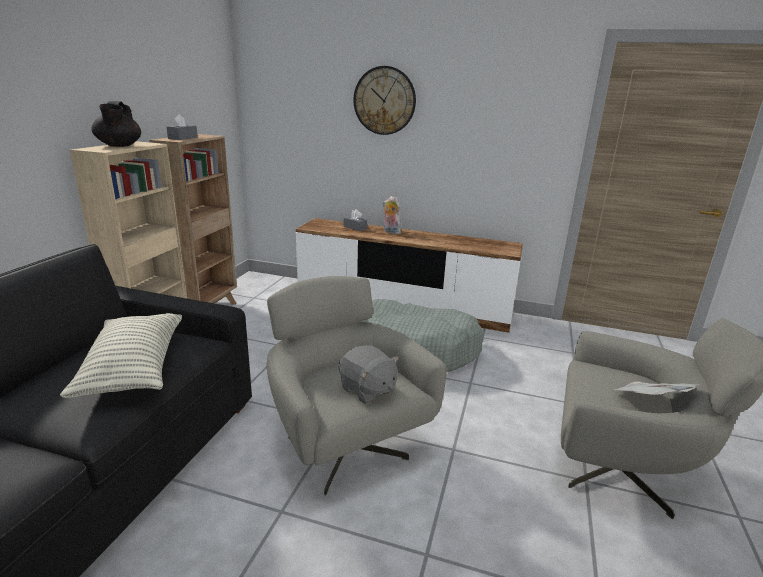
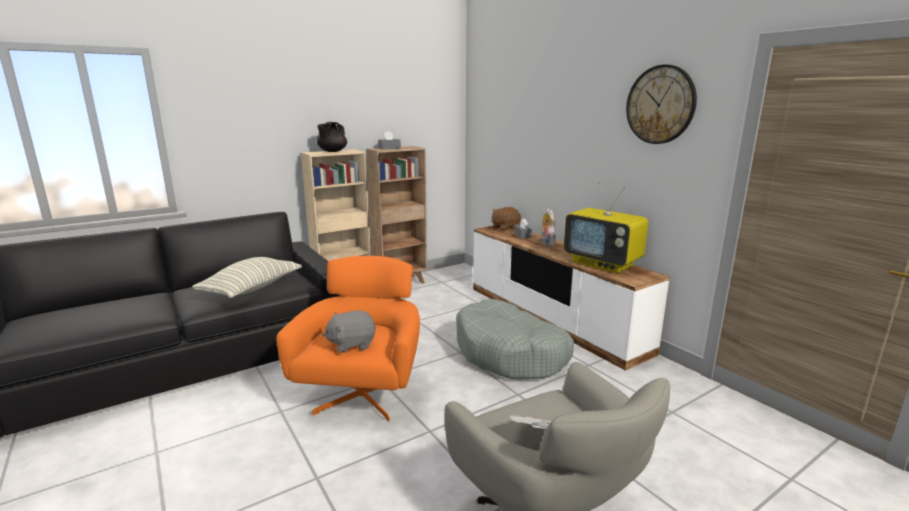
camera: 40 degrees right, 5 degrees down
grey armchair [267,276,447,495] -> orange armchair [276,256,420,422]
grey plush toy [338,345,399,404] -> grey plush toy turned 75 degrees clockwise [322,310,376,353]
wall clock [353,66,416,135] -> wall clock moved to [626,64,697,144]
none -> brown plush toy [491,207,521,231]
none -> television [564,182,648,273]

